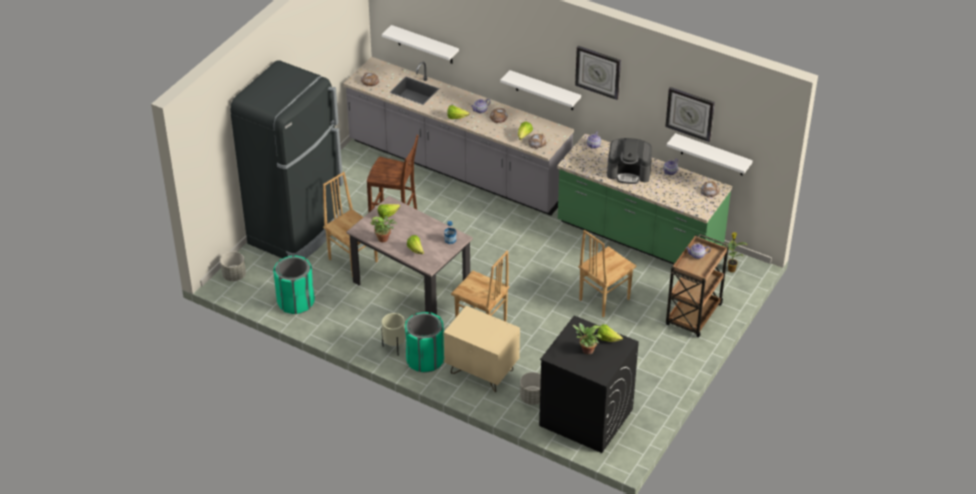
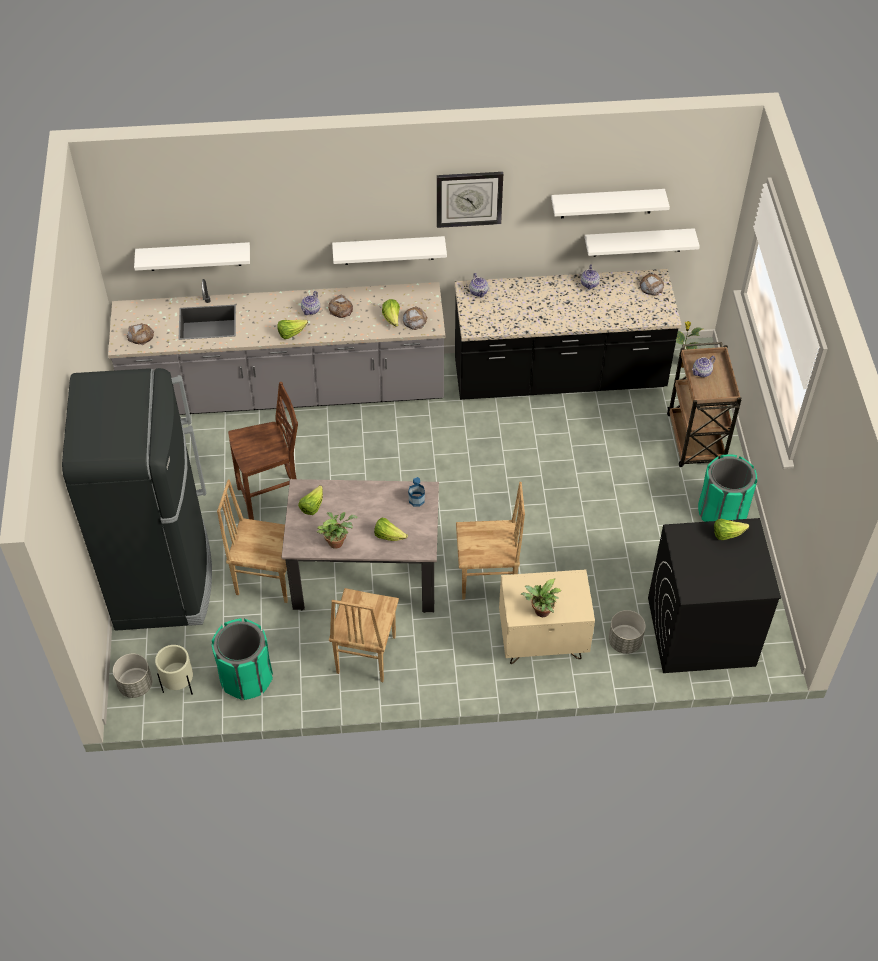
camera: 35 degrees left, 10 degrees up
beige planter [381,313,406,356] -> beige planter moved to [155,645,193,695]
green trash can [405,312,444,372] -> green trash can moved to [698,455,757,522]
green counter [557,134,732,264] -> black counter [455,269,681,400]
potted plant [572,323,602,354] -> potted plant moved to [521,579,561,617]
brown chair [578,230,636,317] -> brown chair moved to [329,588,399,682]
coffee machine [607,138,652,184] -> none
wall clock [665,87,715,142] -> white shelf [551,189,670,218]

